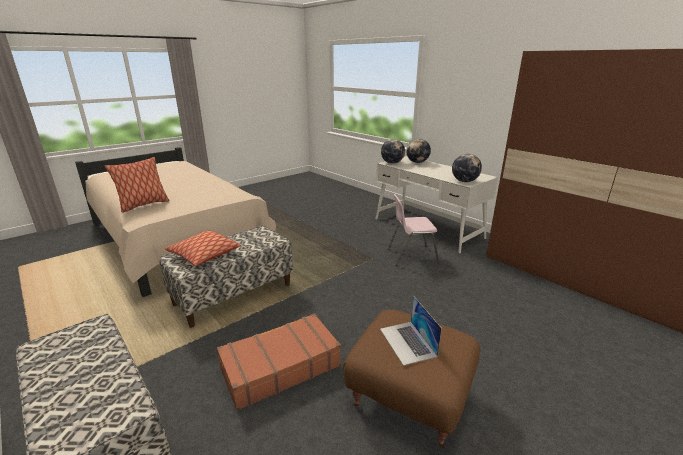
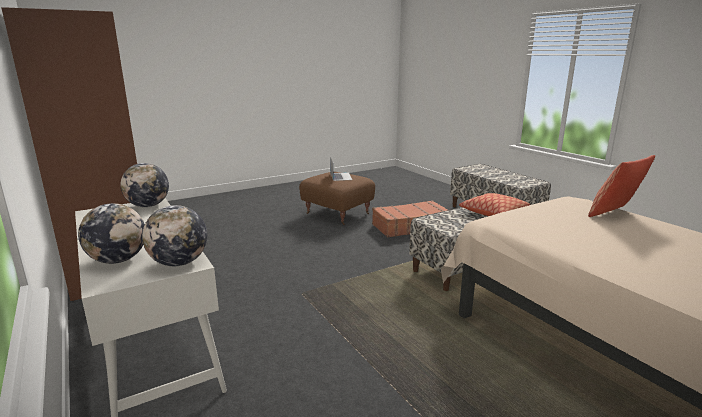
camera: 170 degrees left, 5 degrees down
pink chair [388,194,439,266] -> none

